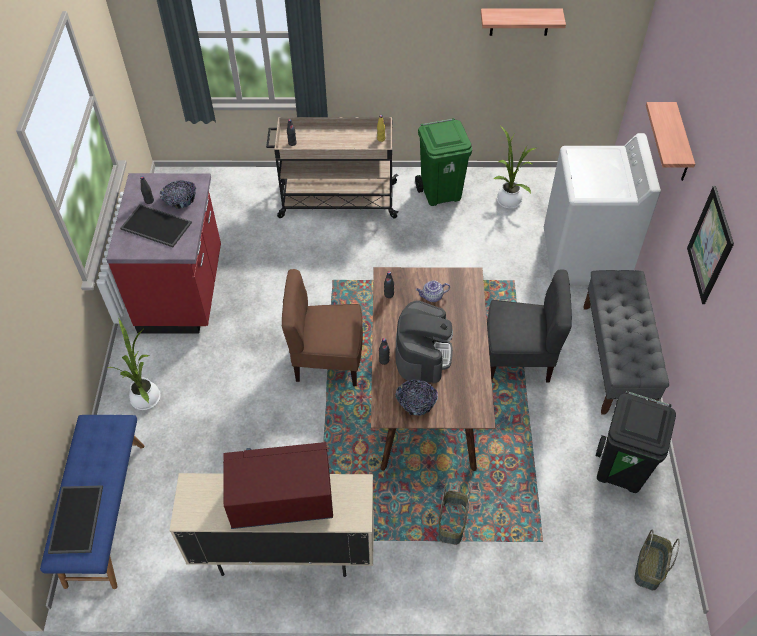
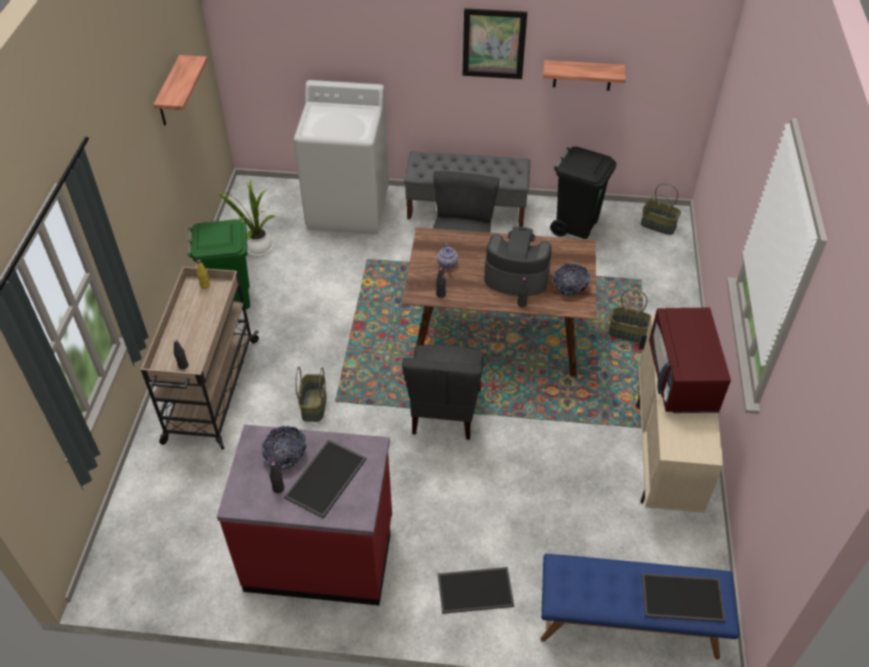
camera: 85 degrees left, 5 degrees down
potted plant [107,318,161,410] -> tray [438,567,514,614]
brown chair [282,269,363,386] -> grey chair [402,345,484,440]
shelf [646,102,695,181] -> shelf moved to [543,60,626,91]
none -> basket [295,367,326,422]

